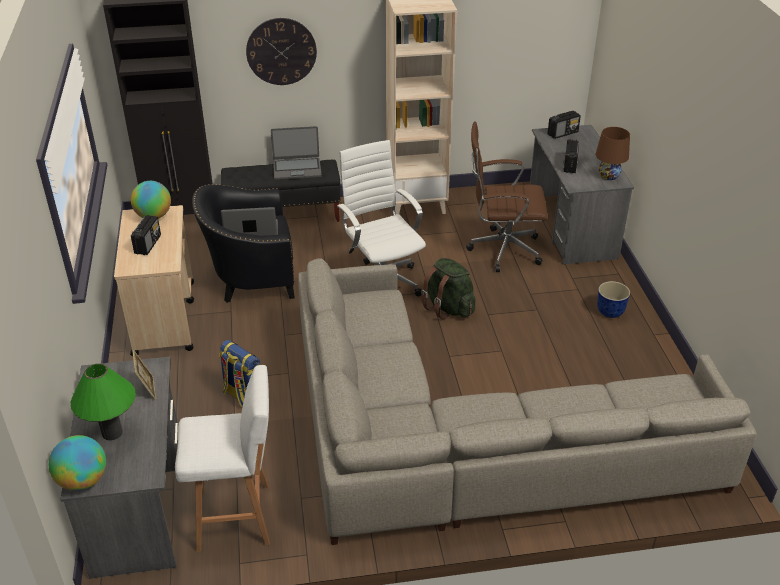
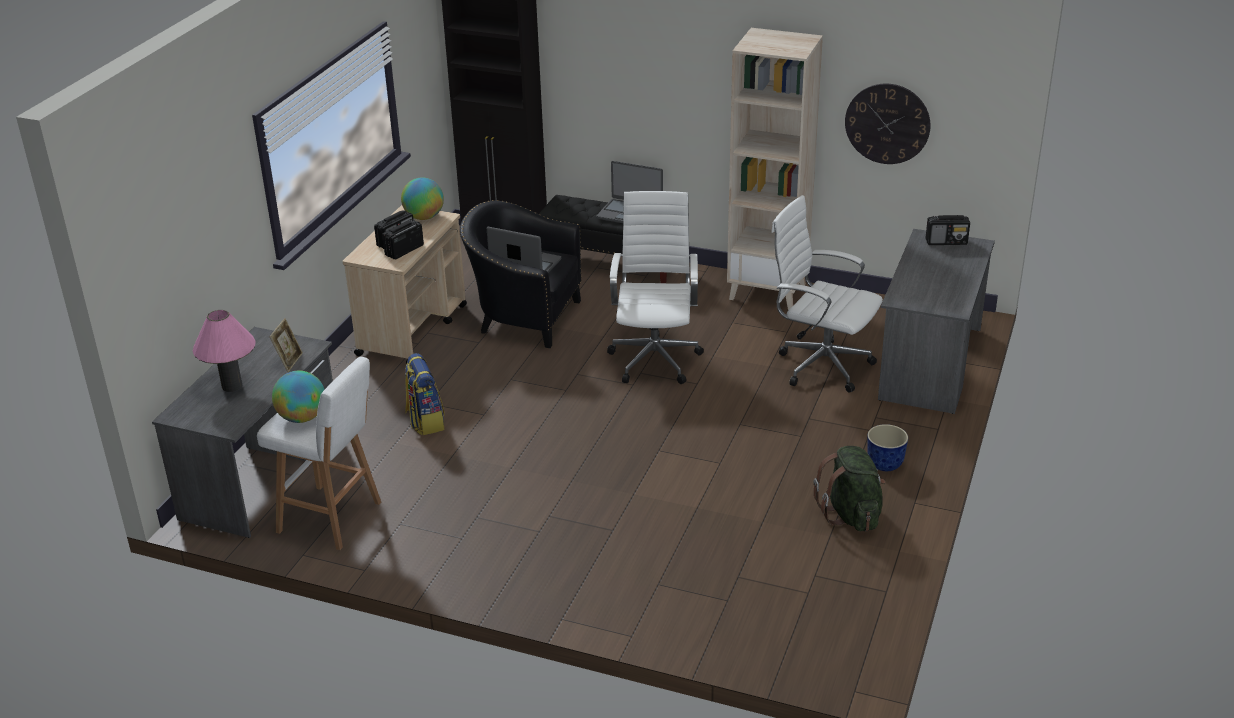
camera: 30 degrees right, 5 degrees down
globe [49,435,106,491] -> globe moved to [272,371,325,423]
green table lamp [71,363,136,440] -> pink table lamp [193,310,256,392]
wall clock [246,18,317,85] -> wall clock moved to [845,83,931,164]
grey sofa [298,258,757,545] -> none
green backpack [421,258,475,319] -> green backpack moved to [814,446,885,532]
brown office chair [466,121,548,272] -> white office chair [771,195,883,393]
radio [563,139,579,173] -> radio moved to [382,219,424,260]
brown table lamp [596,127,630,180] -> none

